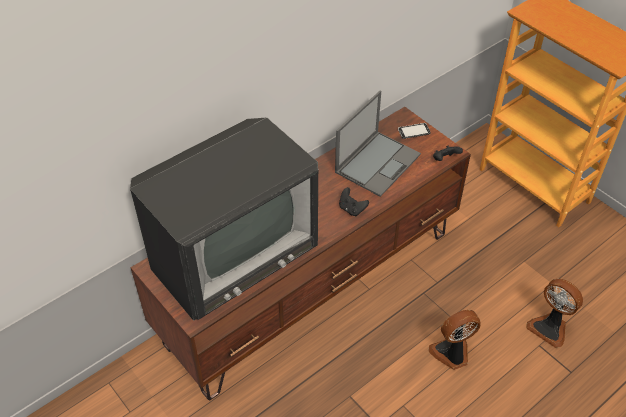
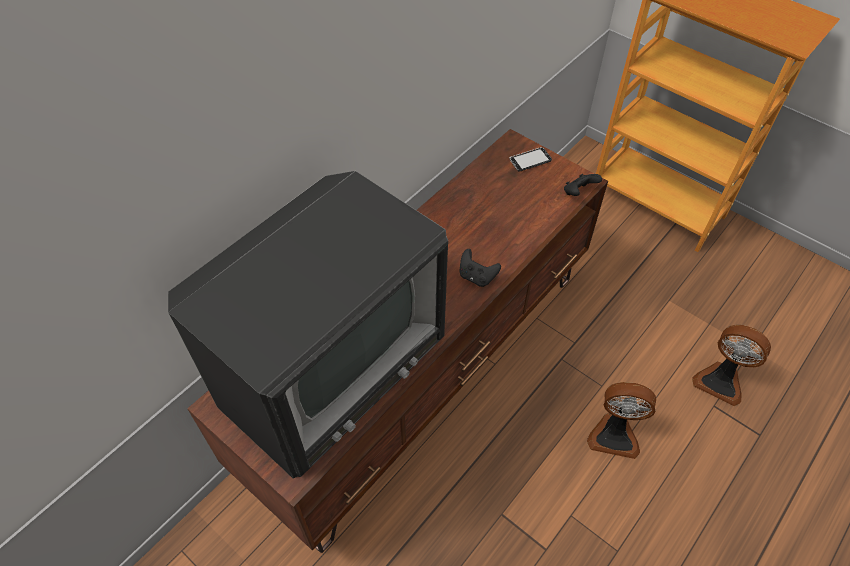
camera: 10 degrees left, 5 degrees up
laptop [335,91,421,197] -> none
fan [428,310,481,370] -> fan turned 135 degrees counterclockwise [587,382,656,459]

